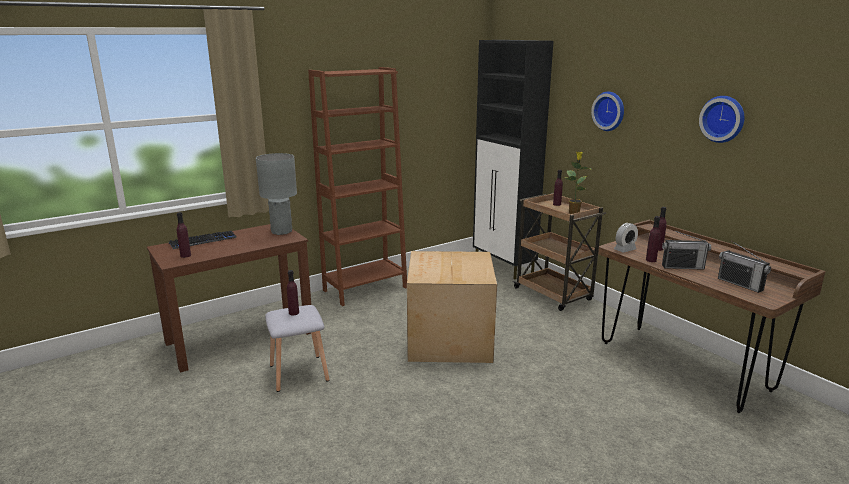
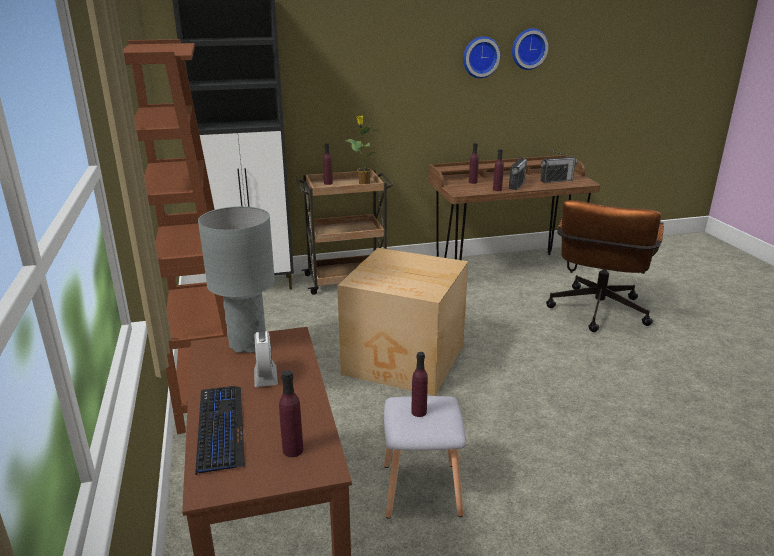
camera: 70 degrees left, 5 degrees up
wall clock [591,91,624,131] -> wall clock moved to [512,28,548,70]
alarm clock [614,223,638,253] -> alarm clock moved to [254,331,278,387]
none -> brown office chair [546,200,664,332]

